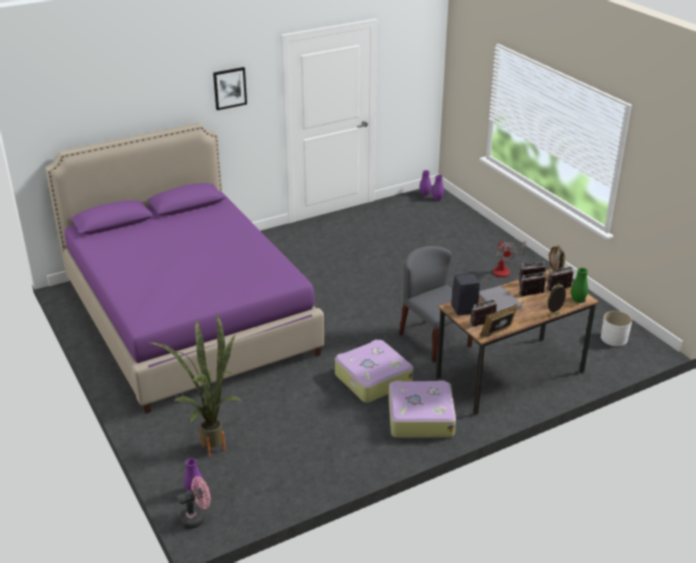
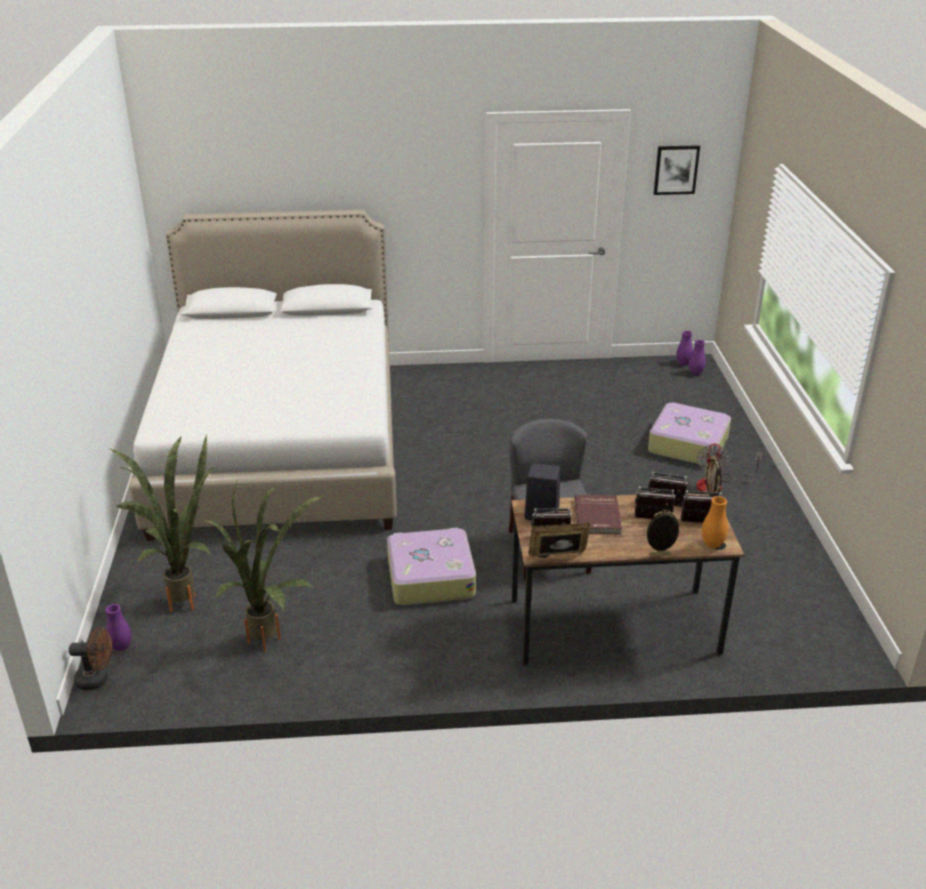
camera: 25 degrees right, 0 degrees up
purple bed [45,123,324,414] -> white bed [129,209,397,541]
pink fan [177,476,210,529] -> brown fan [69,627,112,690]
picture [213,67,247,110] -> picture moved to [654,145,700,195]
suitcase [389,380,456,438] -> suitcase moved to [648,402,731,466]
grey book [479,286,522,312] -> red book [574,495,622,534]
green vase [571,268,588,303] -> orange vase [702,496,728,548]
white planter [601,311,632,346] -> none
none -> potted plant [202,481,325,652]

